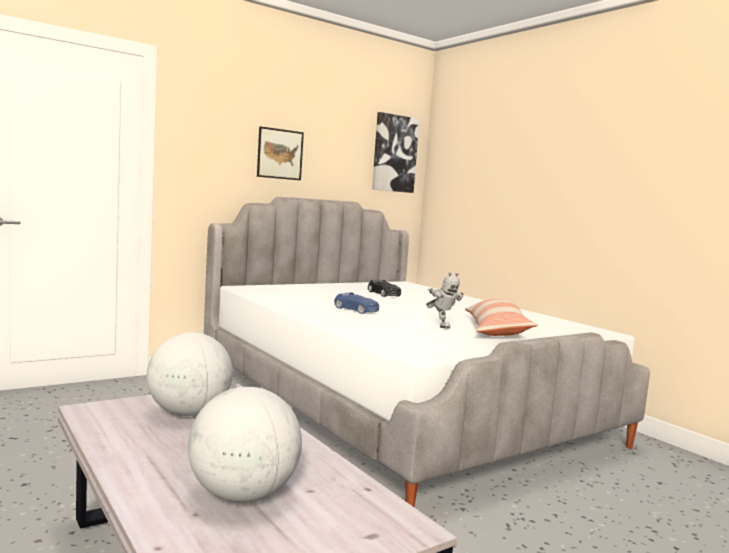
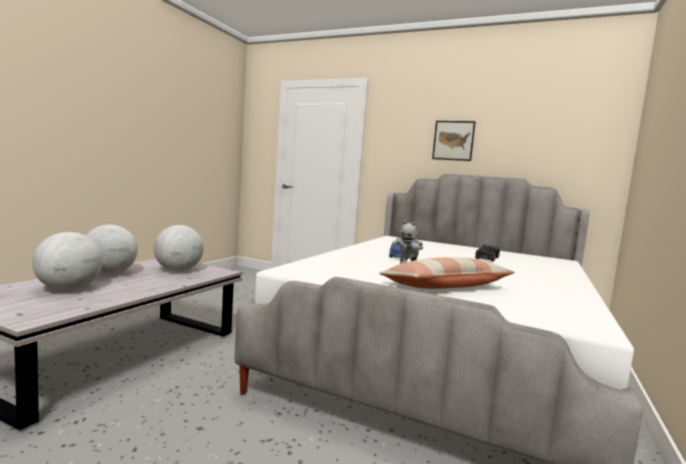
camera: 60 degrees right, 0 degrees up
picture [372,112,420,193] -> none
none -> globe [85,225,138,275]

